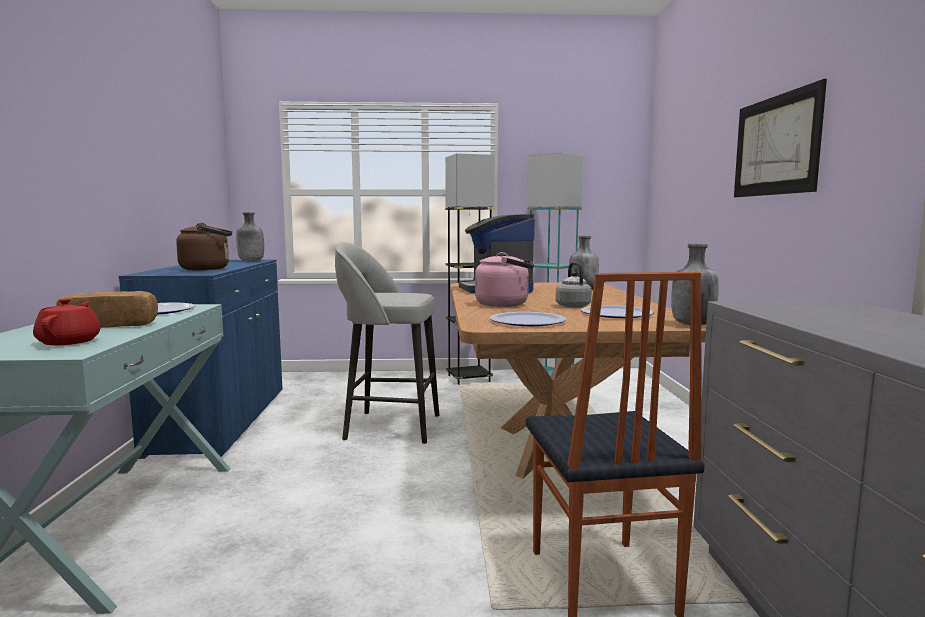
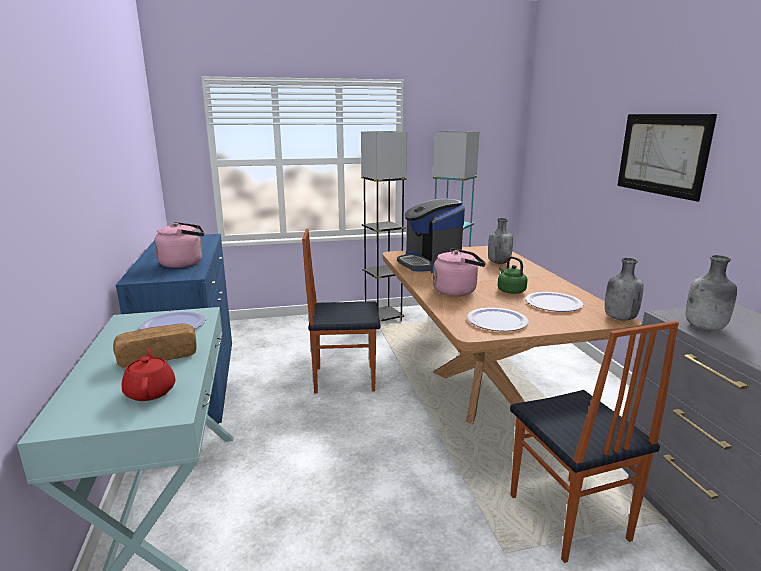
camera: 10 degrees left, 10 degrees up
brown kettle [176,223,232,270] -> pink kettle [154,222,204,268]
grey bottle [236,212,264,262] -> grey bottle moved to [686,255,737,330]
grey stool [335,242,439,444] -> chair [302,229,380,393]
grey kettle [555,262,592,308] -> green kettle [498,257,528,294]

